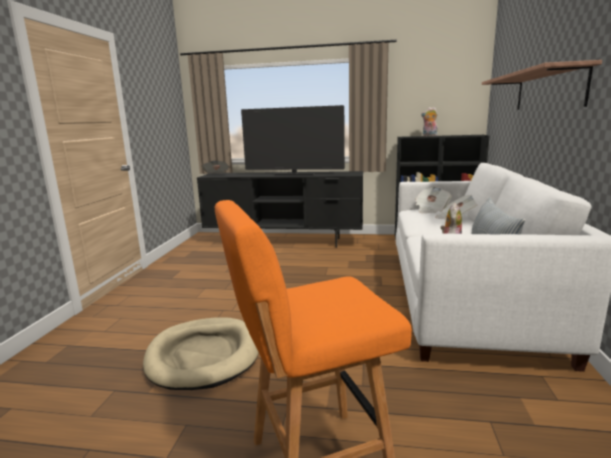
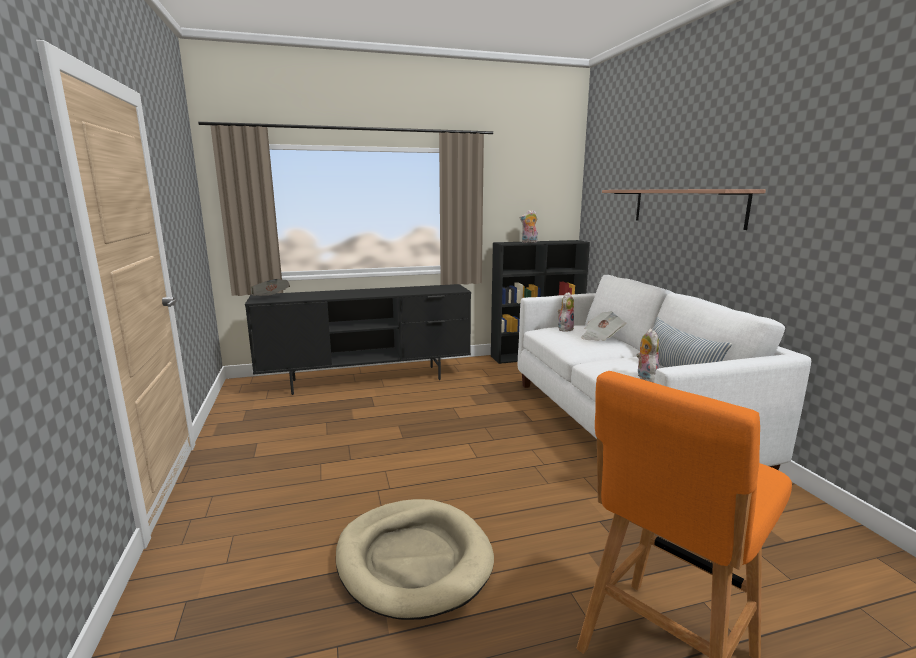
camera: 25 degrees left, 0 degrees up
television [241,105,345,175] -> none
newspaper [415,187,452,214] -> plush toy [558,292,574,332]

